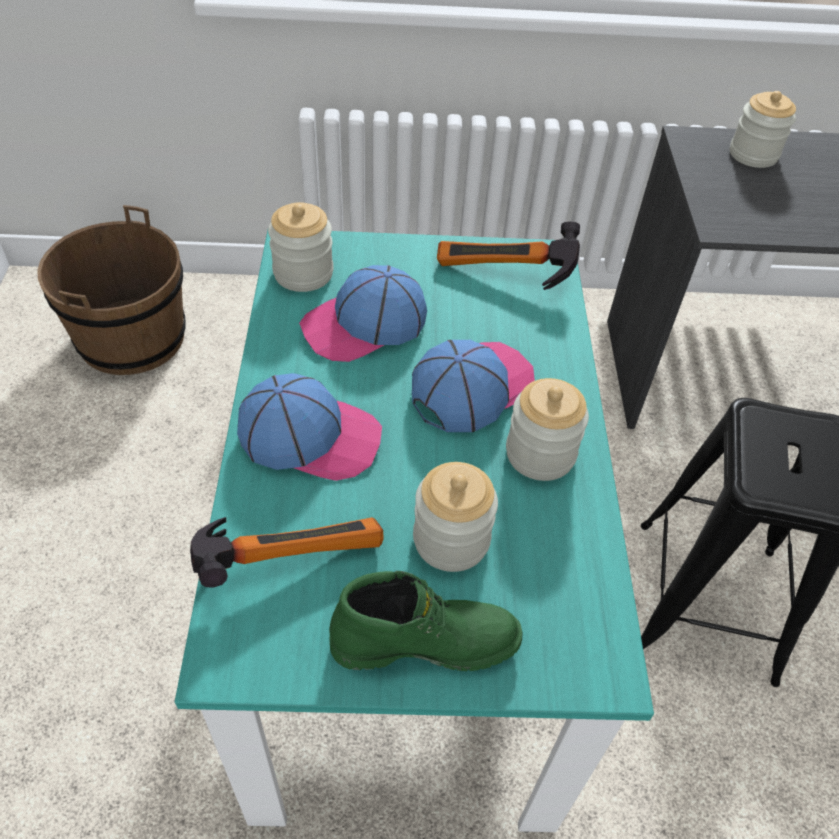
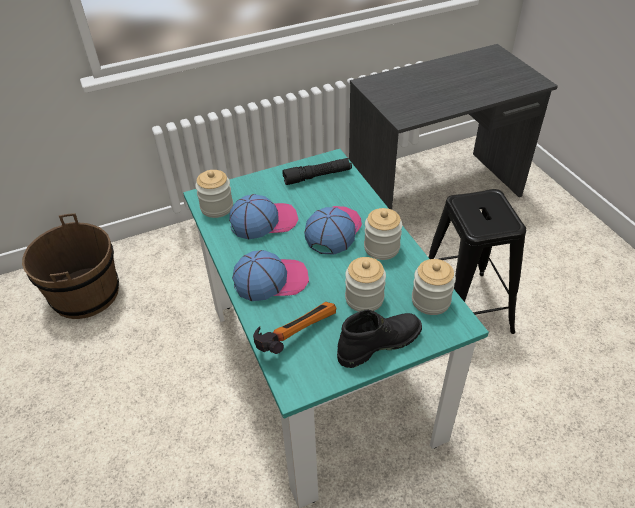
camera: 20 degrees left, 5 degrees down
cap [299,265,427,362] -> cap turned 150 degrees counterclockwise [229,194,299,239]
green boot [329,571,523,671] -> black boot [337,309,422,368]
hammer [437,222,580,290] -> black flashlight [282,158,352,185]
jar [730,91,796,168] -> jar moved to [412,259,456,315]

